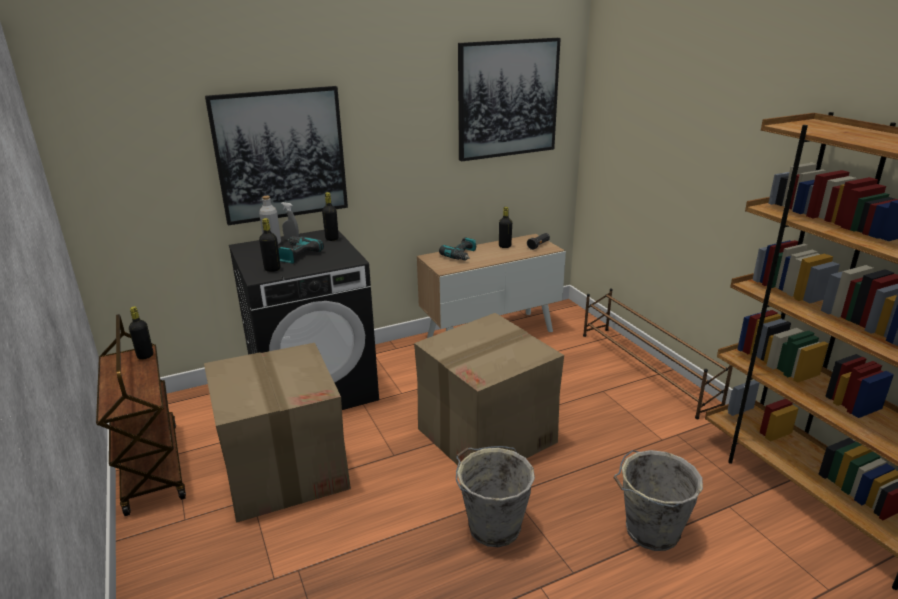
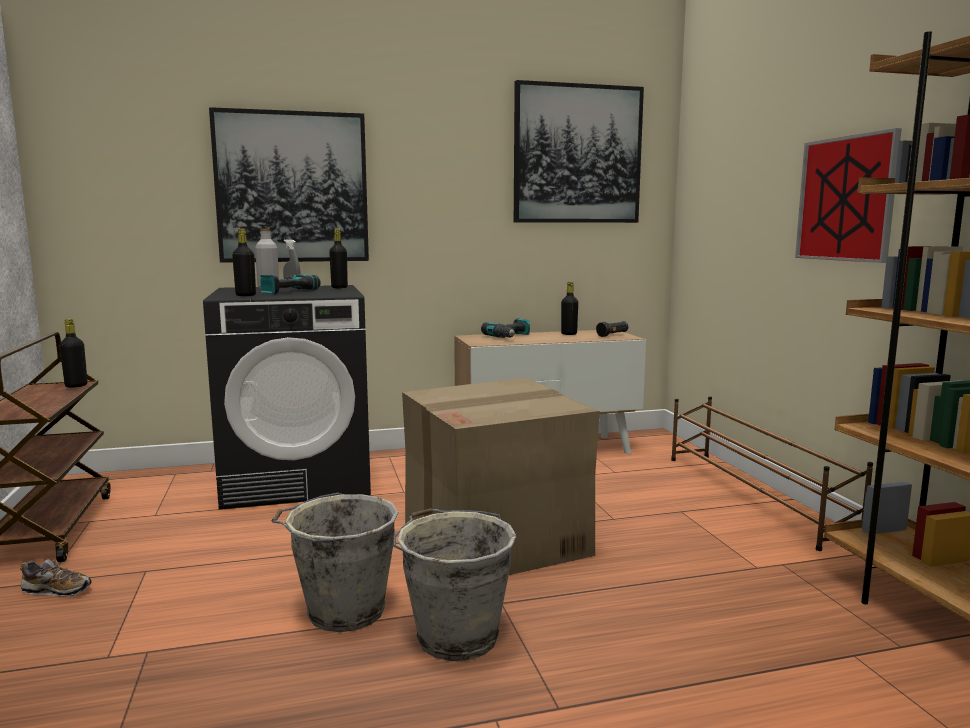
camera: 10 degrees right, 15 degrees down
cardboard box [204,343,351,523] -> none
grey bucket [614,450,703,551] -> grey bucket moved to [272,493,399,632]
none -> shoe [20,559,92,596]
none -> picture [795,128,902,263]

